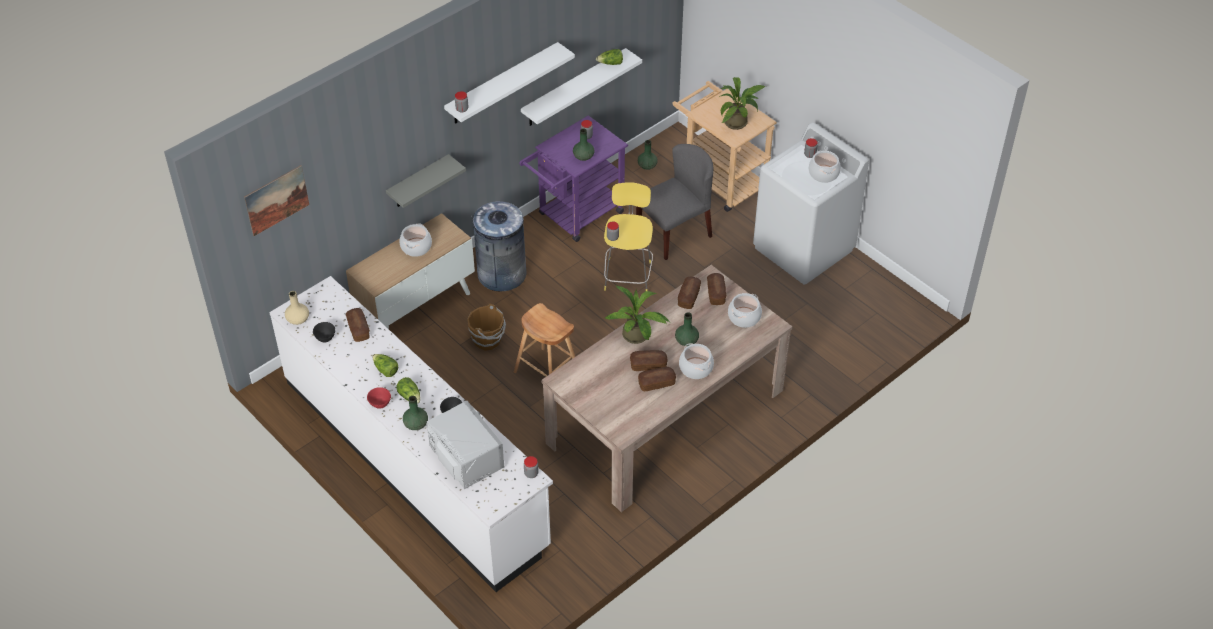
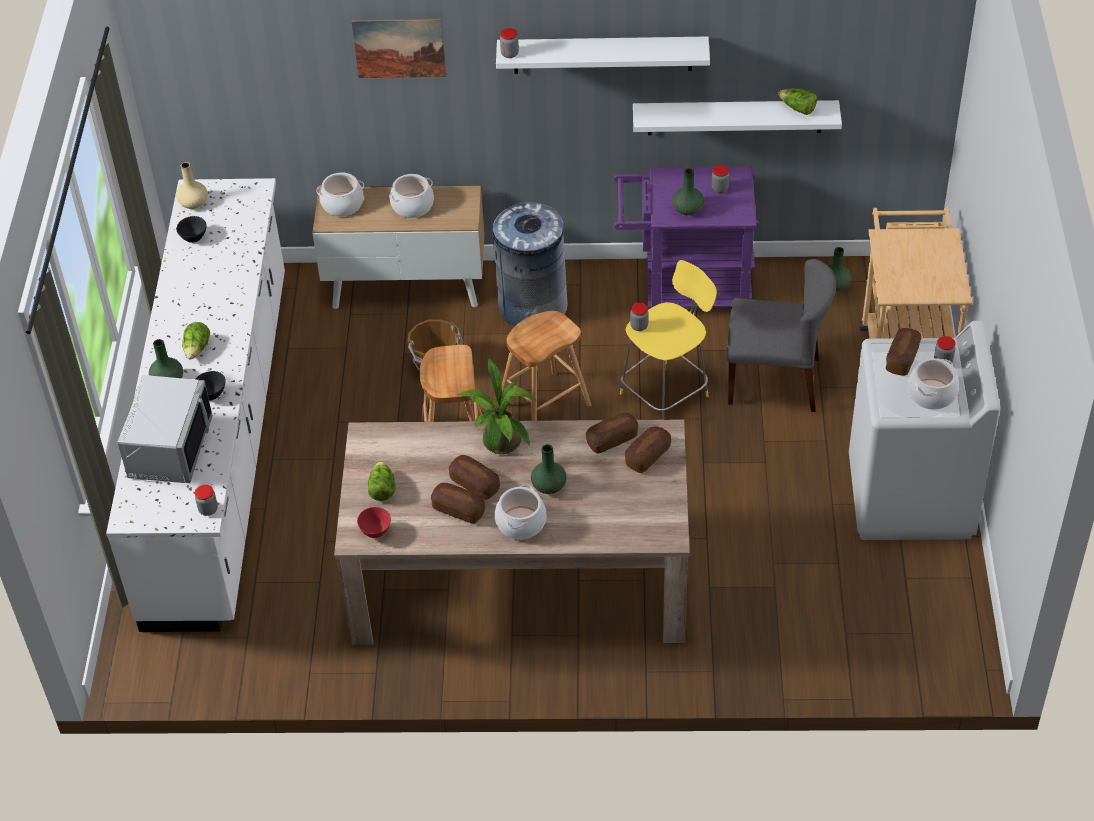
camera: 45 degrees right, 0 degrees up
picture [244,165,309,236] -> picture moved to [351,19,446,78]
bread [346,308,370,342] -> bread moved to [886,328,922,376]
red bowl [367,387,391,409] -> red bowl moved to [357,507,391,538]
lettuce [372,354,398,377] -> lettuce moved to [368,461,395,501]
grey shelf [386,154,466,208] -> none
potted plant [721,77,766,130] -> none
cooking pot [728,293,762,328] -> cooking pot moved to [316,172,364,217]
none -> brown stool [502,311,591,421]

